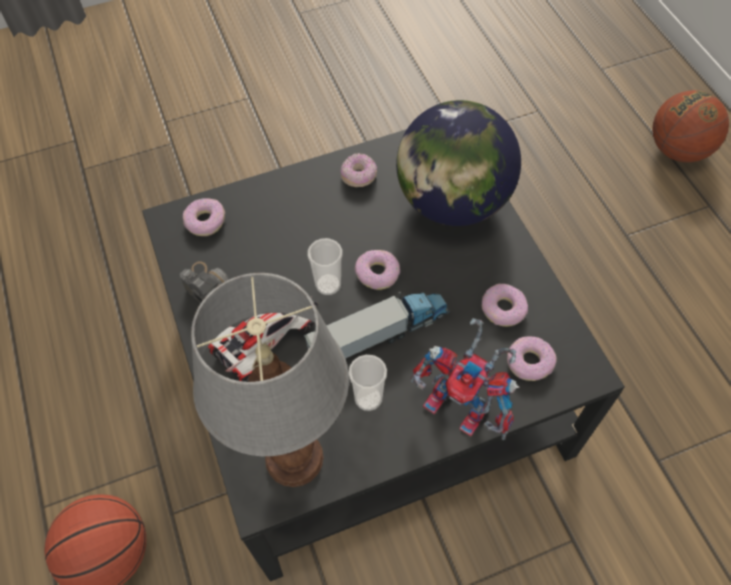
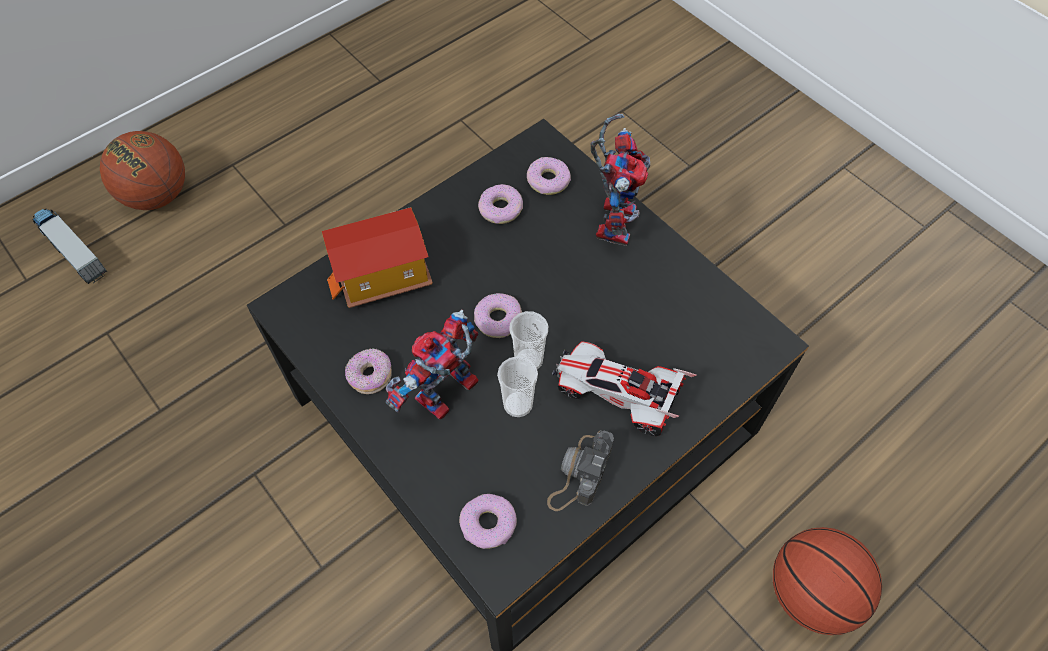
camera: 110 degrees left, 0 degrees up
table lamp [191,273,349,487] -> none
toy truck [304,291,450,358] -> toy truck moved to [33,209,107,284]
cup [349,355,387,411] -> cup moved to [497,356,538,417]
globe [396,100,521,226] -> toy house [322,207,433,308]
none -> toy robot [386,310,478,419]

